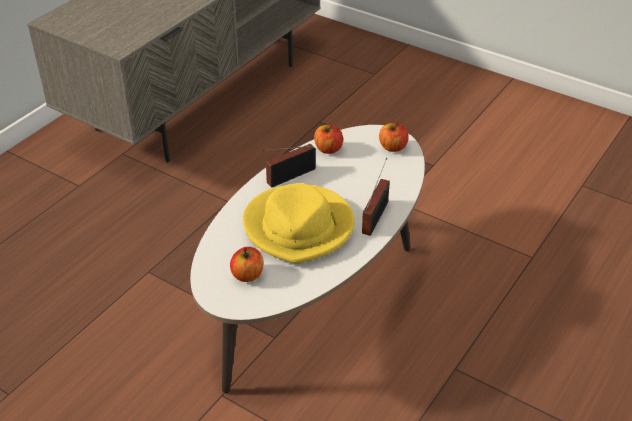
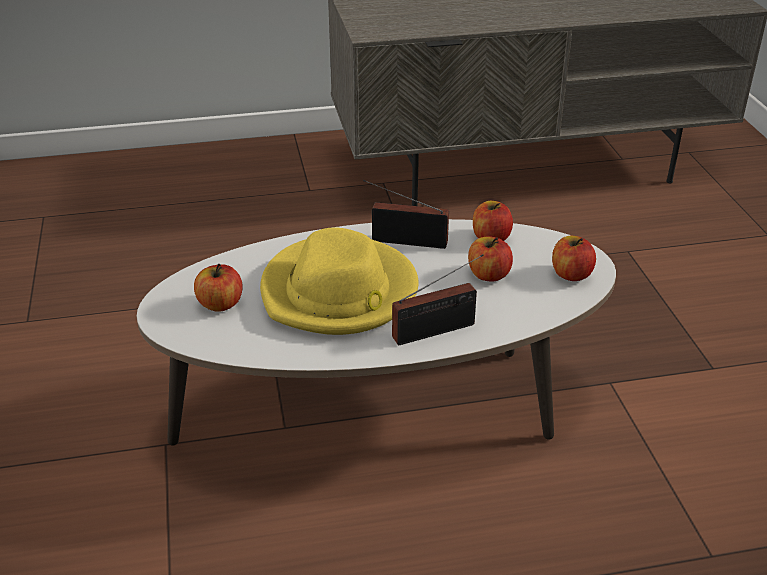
camera: 45 degrees right, 5 degrees down
none -> apple [468,237,513,282]

